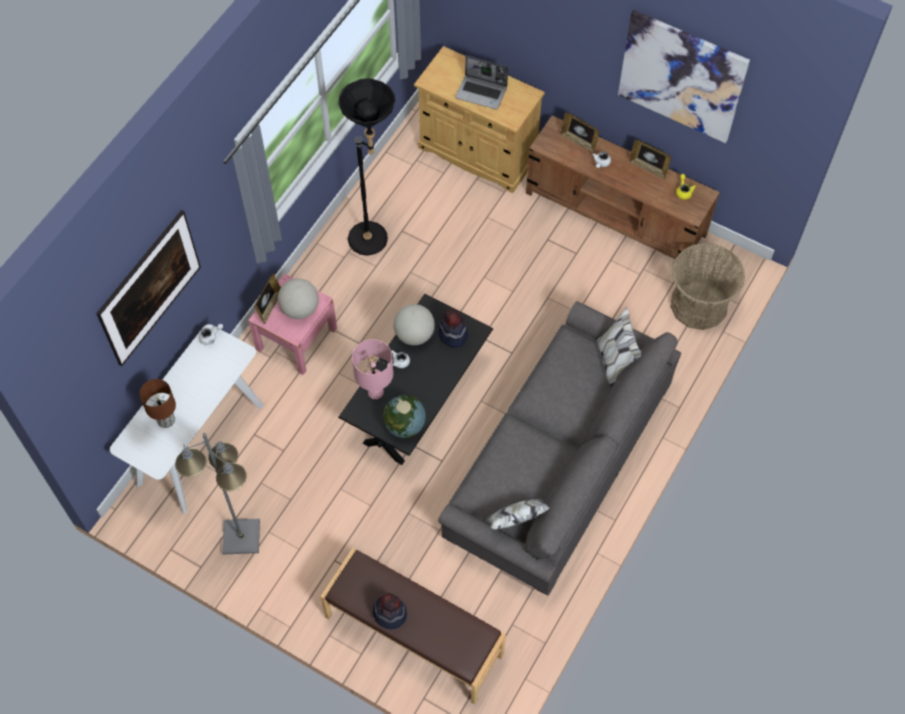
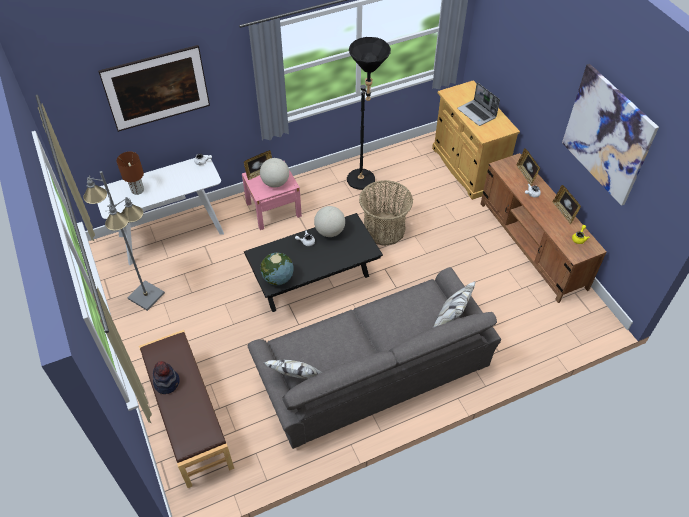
camera: 35 degrees right, 10 degrees down
pink table lamp [352,339,394,399] -> none
hat [439,309,468,348] -> none
basket [670,243,745,330] -> basket moved to [359,180,413,246]

